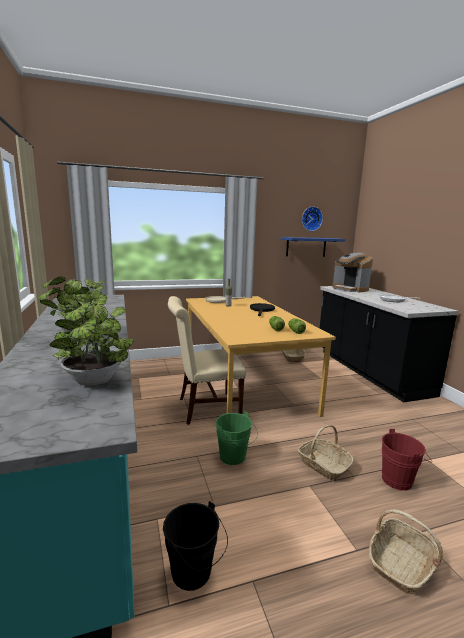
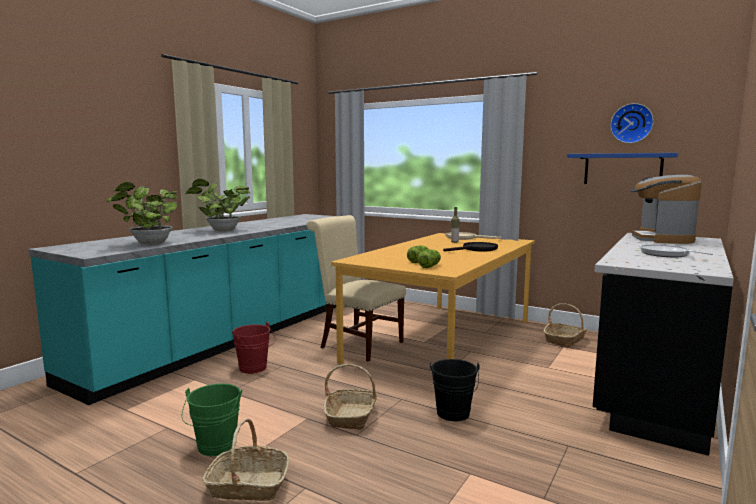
camera: 50 degrees right, 5 degrees down
black bucket [163,501,228,591] -> black bucket moved to [430,359,480,422]
green bucket [216,412,258,465] -> green bucket moved to [182,383,242,456]
red bucket [382,429,432,491] -> red bucket moved to [232,322,275,374]

